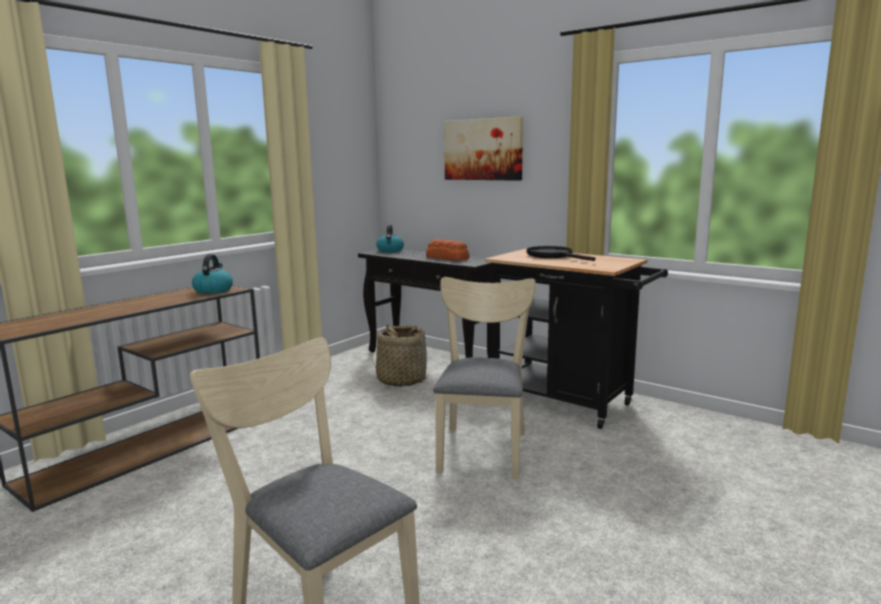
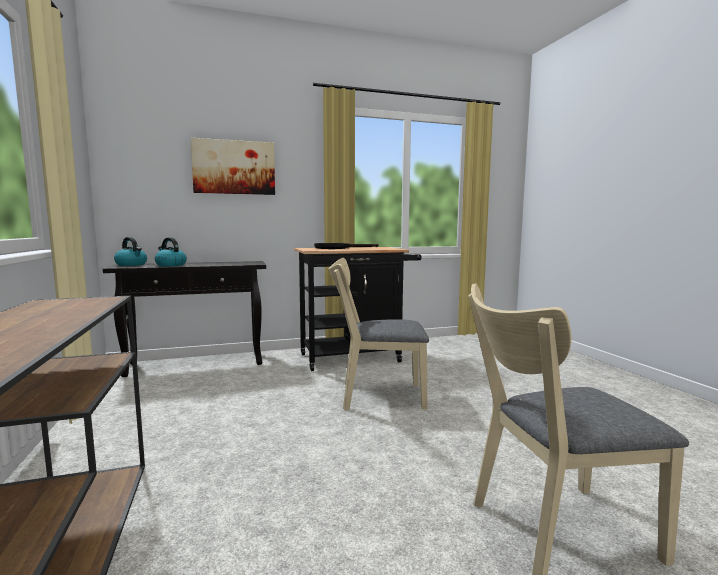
camera: 55 degrees left, 5 degrees down
kettle [192,254,233,294] -> kettle moved to [155,237,187,266]
basket [371,324,429,386] -> none
bread [426,239,470,261] -> none
beige chair [433,277,536,479] -> beige chair turned 45 degrees counterclockwise [328,258,429,410]

